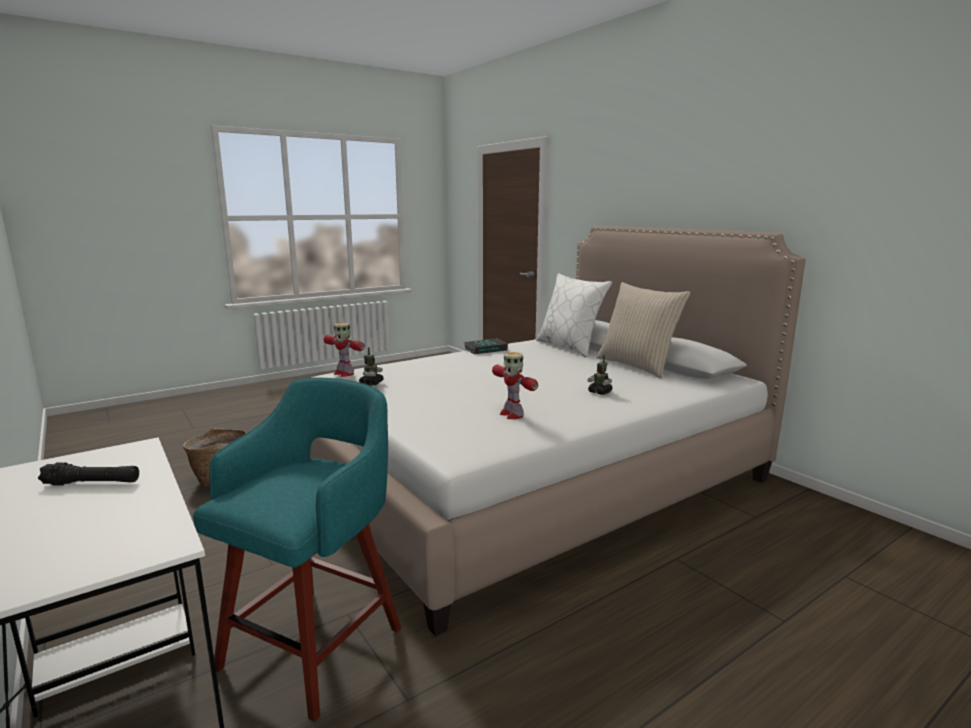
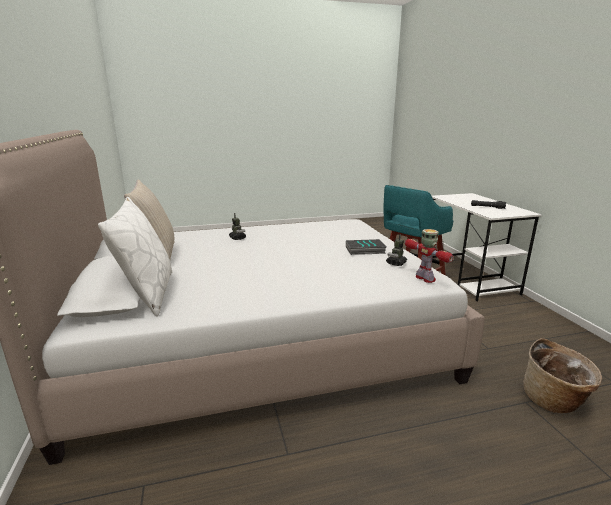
camera: 160 degrees left, 5 degrees up
book [464,338,508,354] -> book moved to [346,239,386,255]
toy robot [492,352,538,419] -> none

